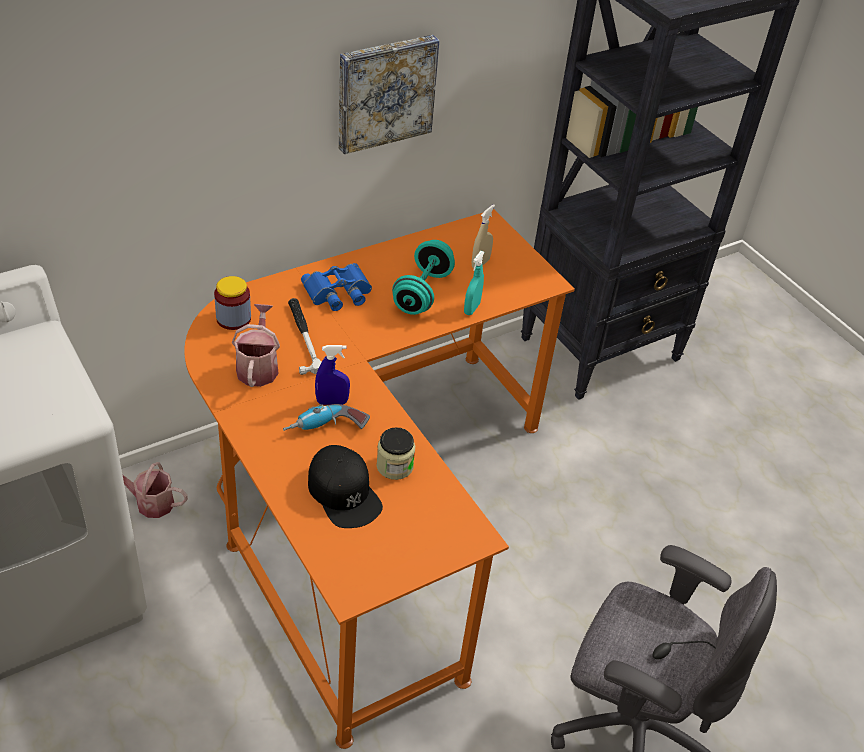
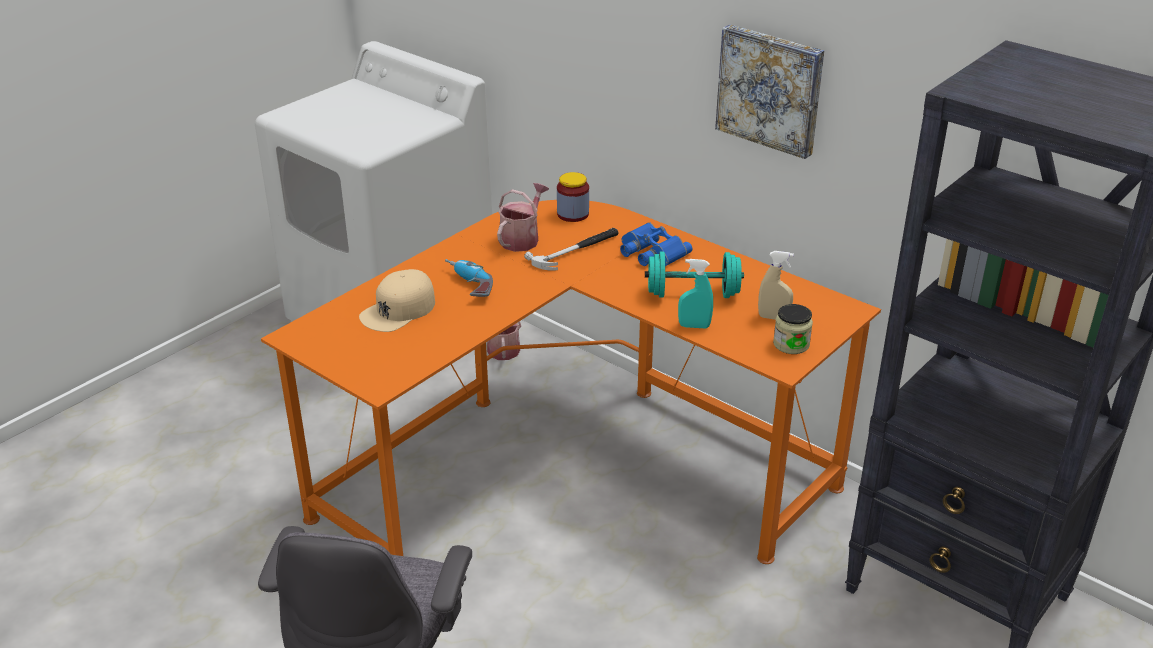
camera: 75 degrees right, 10 degrees down
watering can [232,304,280,387] -> watering can turned 45 degrees counterclockwise [497,183,549,252]
black cap [308,445,383,528] -> beige cap [359,269,435,332]
blue spray bottle [315,345,350,405] -> none
jar [376,427,415,480] -> jar moved to [773,304,813,354]

